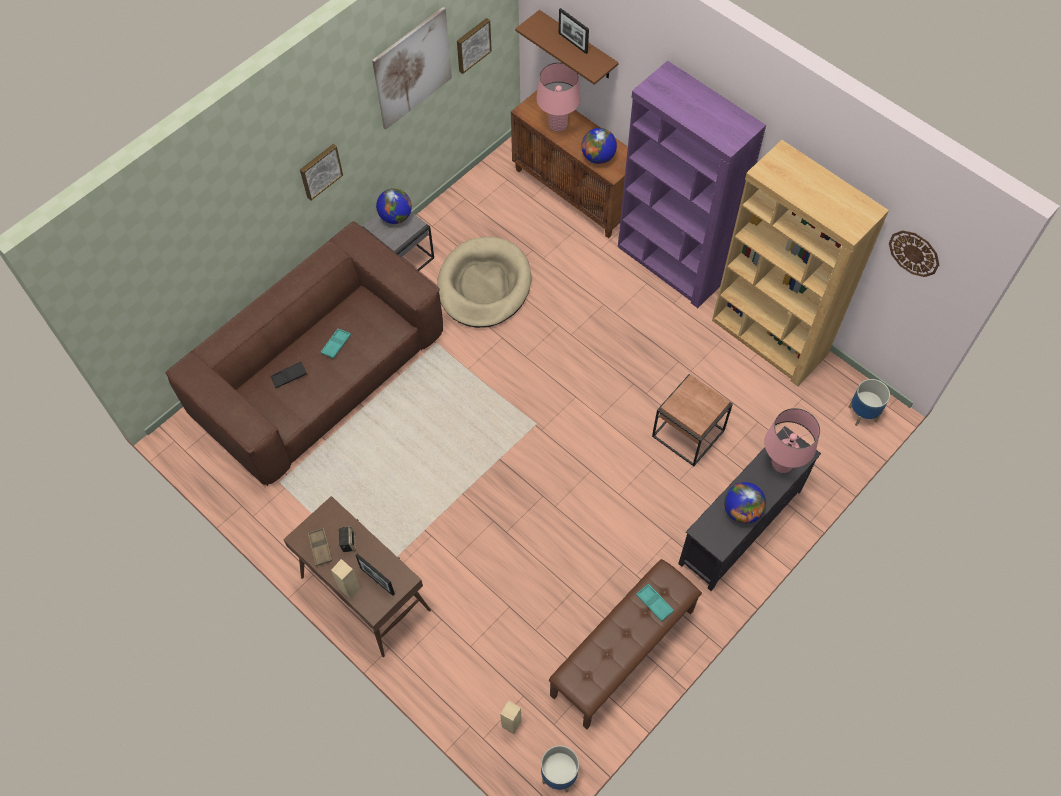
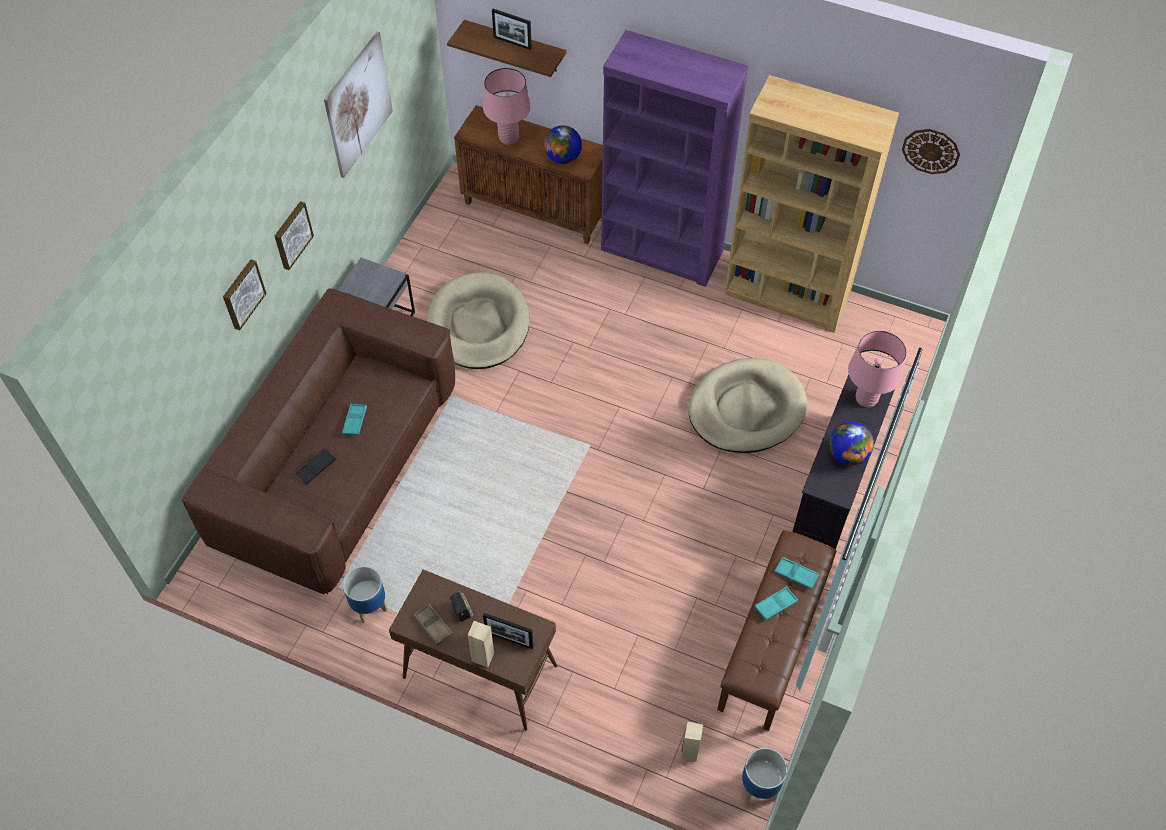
camera: 20 degrees left, 5 degrees down
globe [376,188,412,224] -> none
picture [457,18,492,74] -> picture moved to [223,259,266,330]
brown side table [652,374,733,466] -> beige dog bed [688,358,807,453]
planter [849,379,890,426] -> planter moved to [343,566,387,623]
none -> turquoise tray [755,587,798,620]

